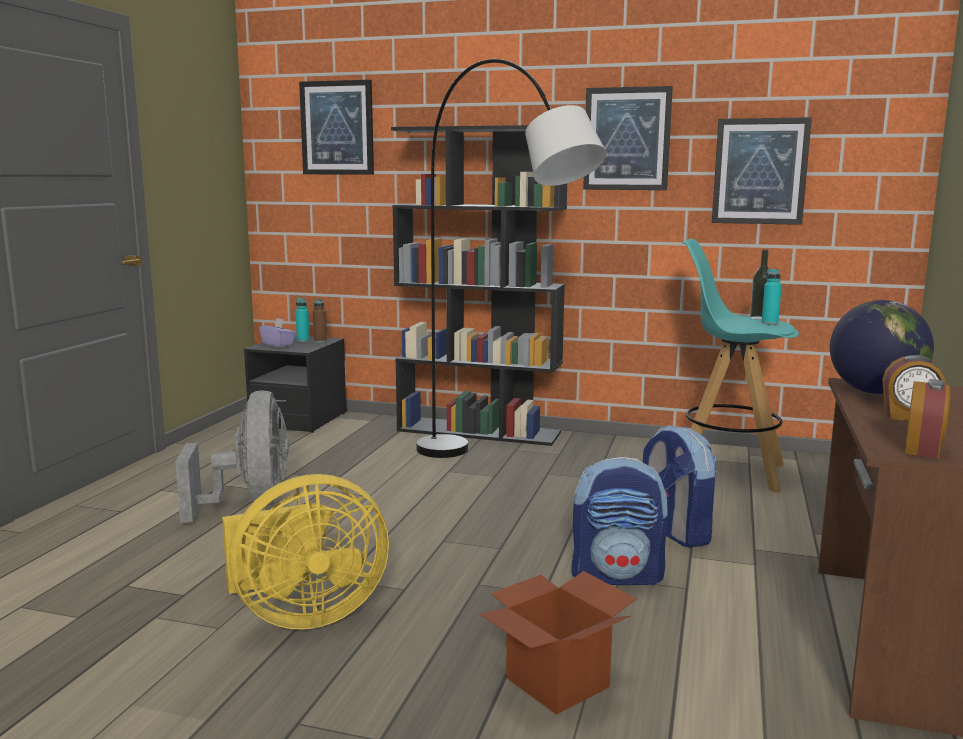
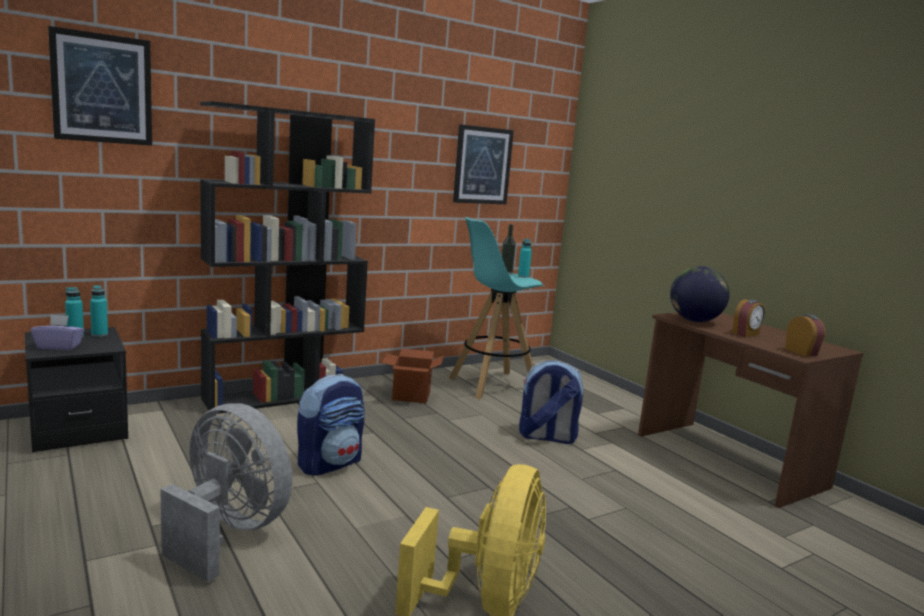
camera: 50 degrees left, 0 degrees up
brown bottle [313,298,327,343] -> turquoise bottle [90,285,108,337]
grey floor lamp [416,59,606,458] -> none
cardboard box [480,571,636,715] -> cardboard box moved to [382,348,444,403]
backpack [571,457,669,586] -> backpack moved to [297,374,365,476]
picture [583,86,673,190] -> none

